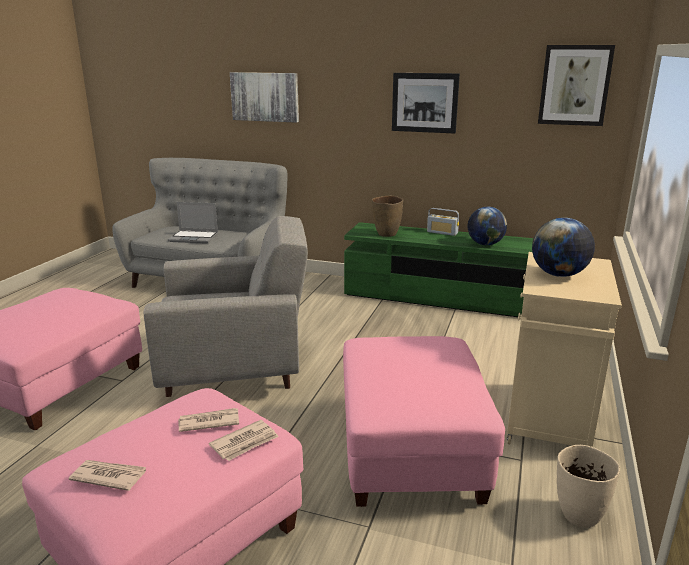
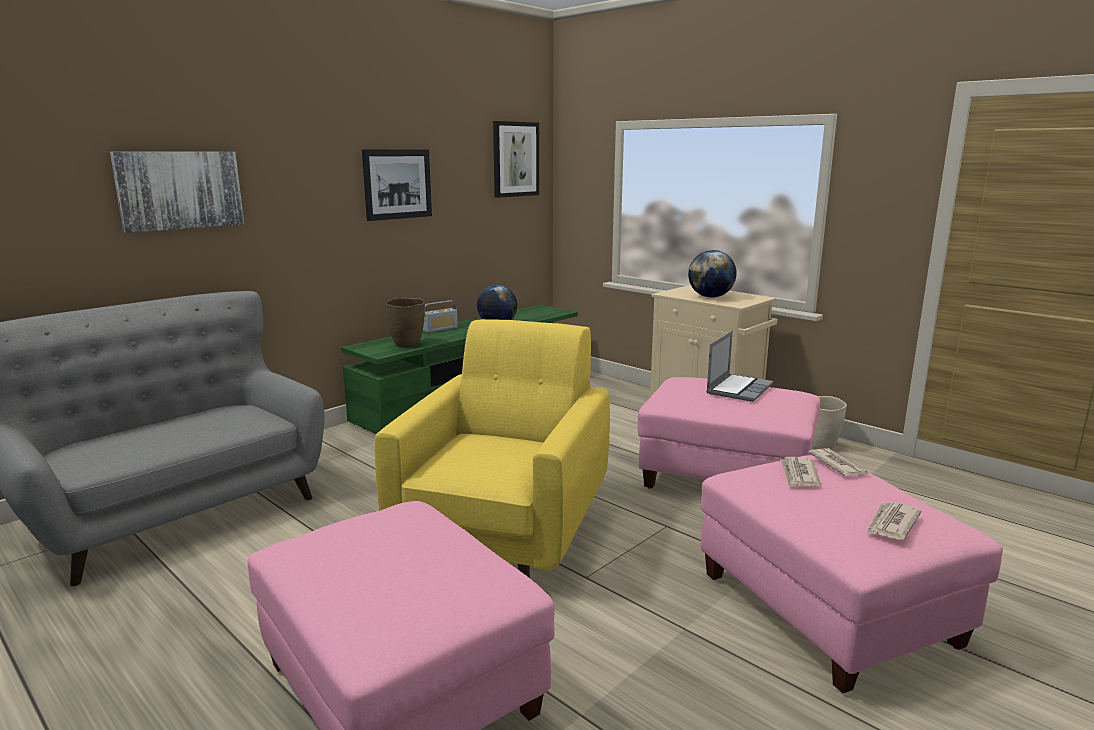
camera: 65 degrees left, 5 degrees down
grey armchair [144,216,308,397] -> yellow armchair [375,319,610,578]
laptop [168,202,218,244] -> laptop moved to [706,331,773,402]

